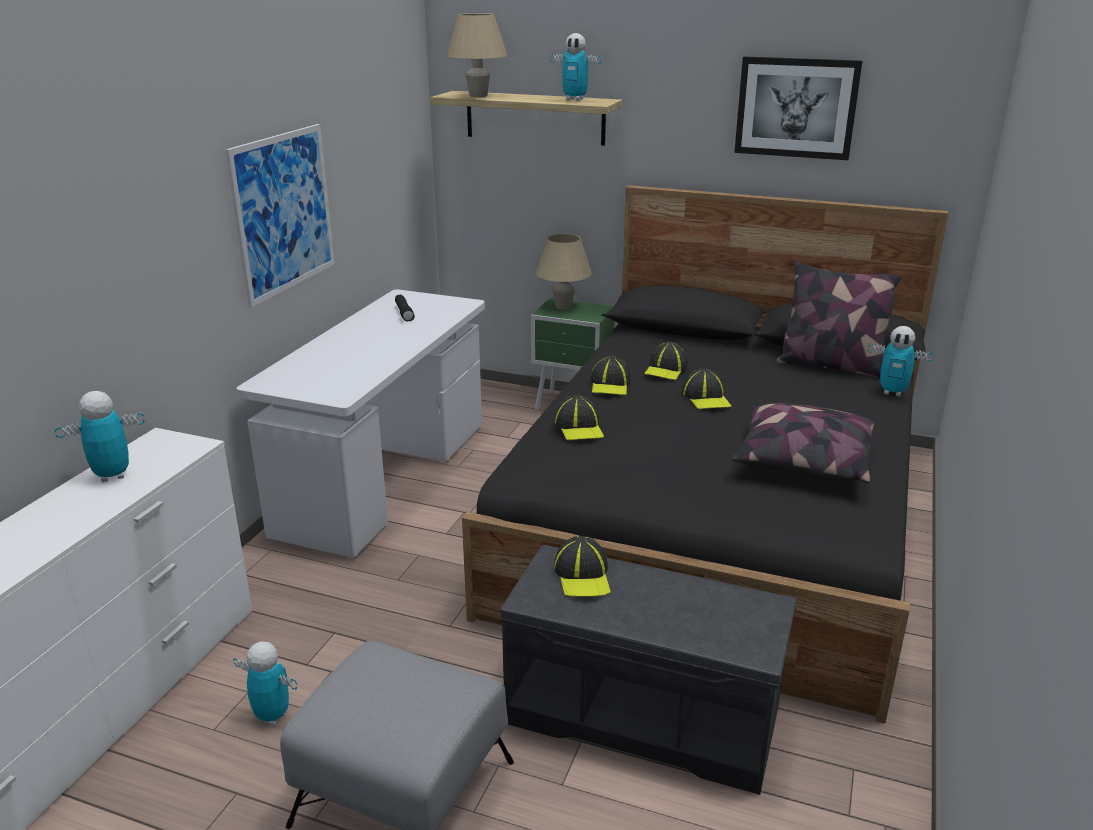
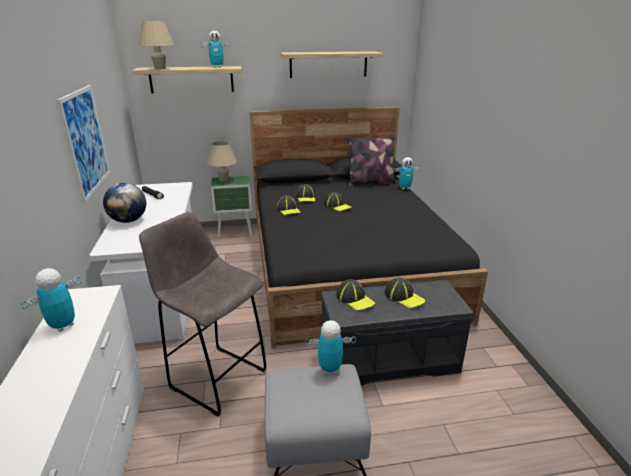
camera: 30 degrees left, 0 degrees up
toy robot [233,641,297,725] -> toy robot moved to [305,320,356,374]
cap [554,395,604,440] -> cap moved to [385,277,425,308]
pillow [731,403,875,483] -> none
picture [734,56,862,160] -> shelf [280,51,383,78]
none -> globe [103,183,146,223]
none -> grey stool [139,212,267,417]

